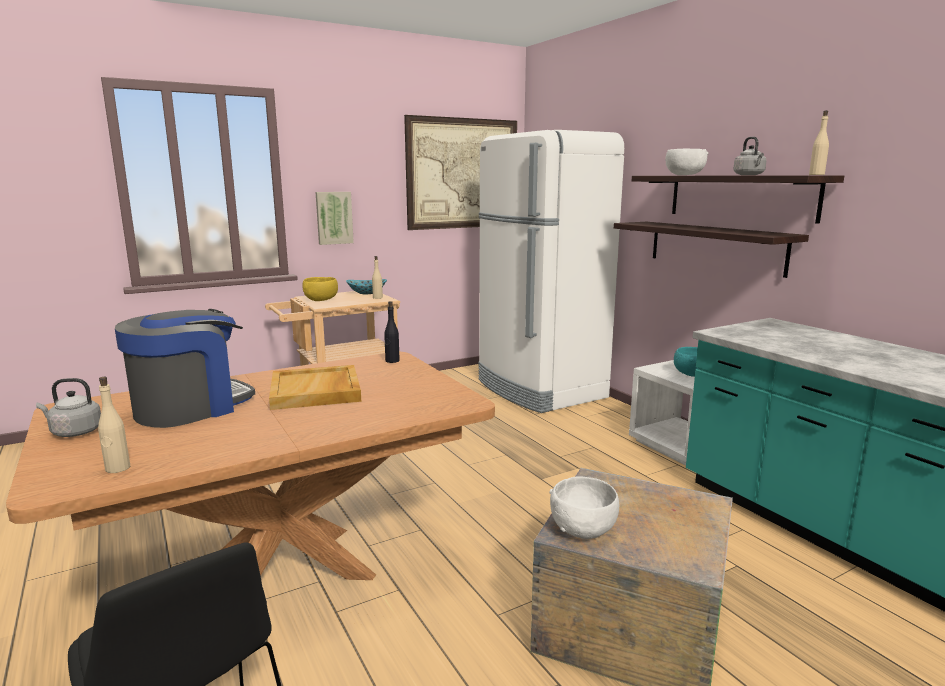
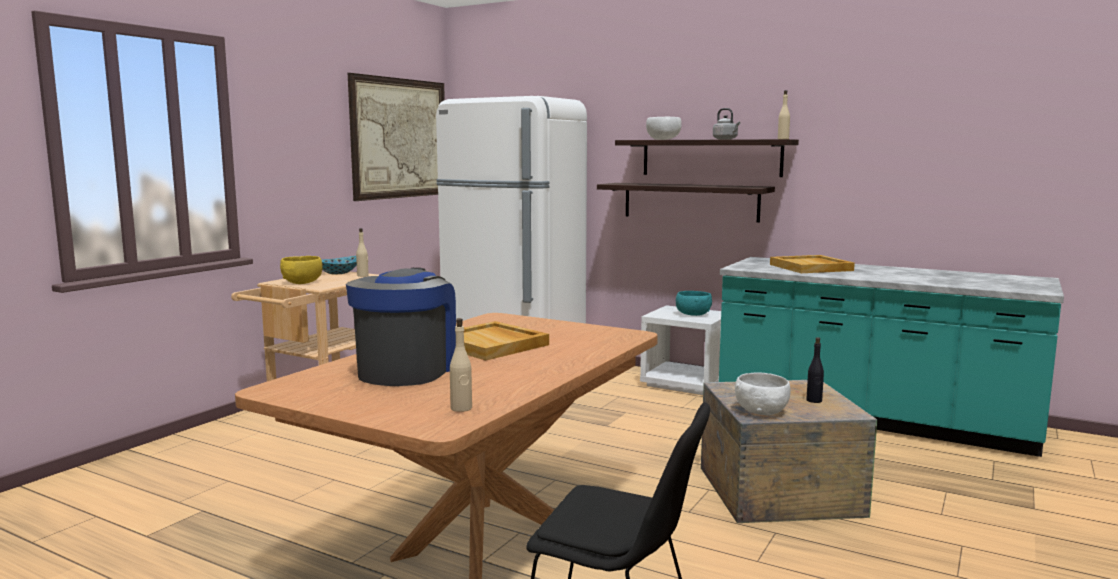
camera: 30 degrees left, 5 degrees down
grey kettle [36,378,101,437] -> none
picture [316,192,354,245] -> none
black bottle [384,301,400,363] -> black bottle moved to [807,337,824,403]
none -> beige tray [770,255,855,273]

